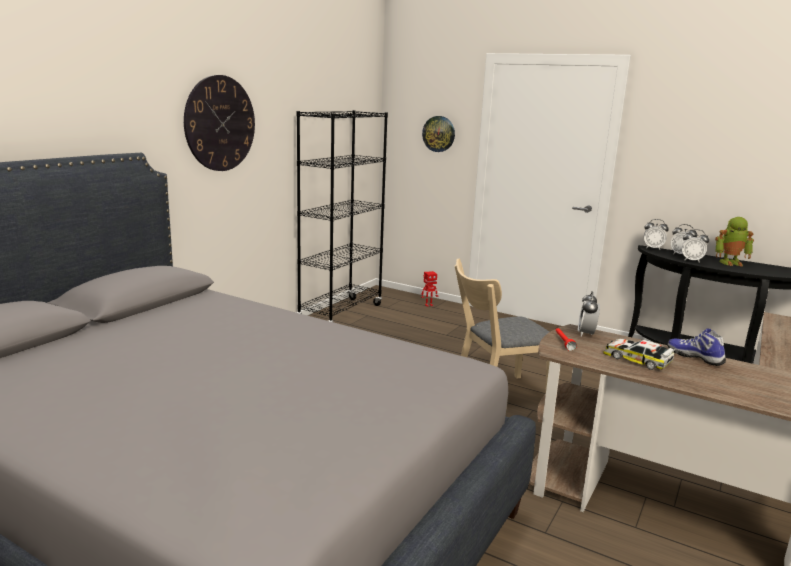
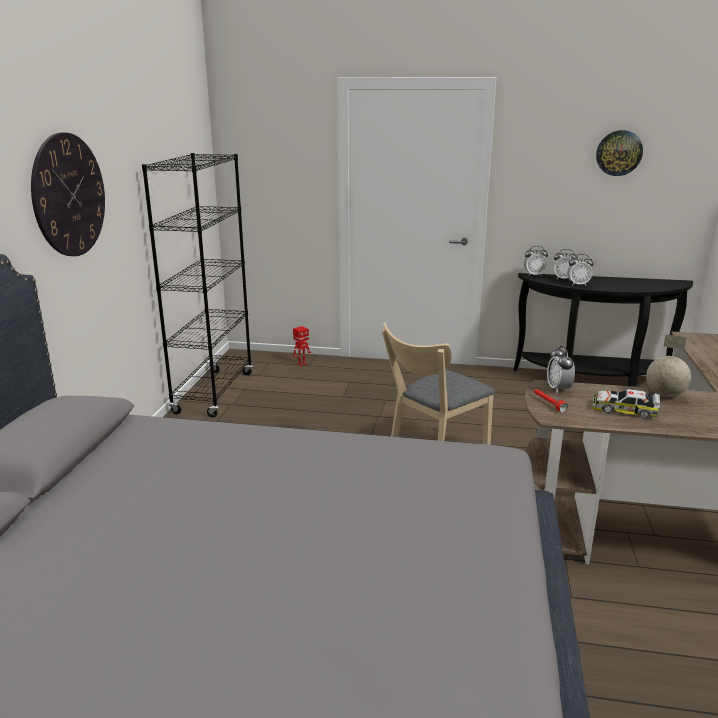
camera: 20 degrees left, 5 degrees up
wall clock [422,116,455,152] -> wall clock moved to [596,130,643,176]
shoe [667,328,726,366] -> globe [646,334,691,397]
toy robot [715,217,754,266] -> none

